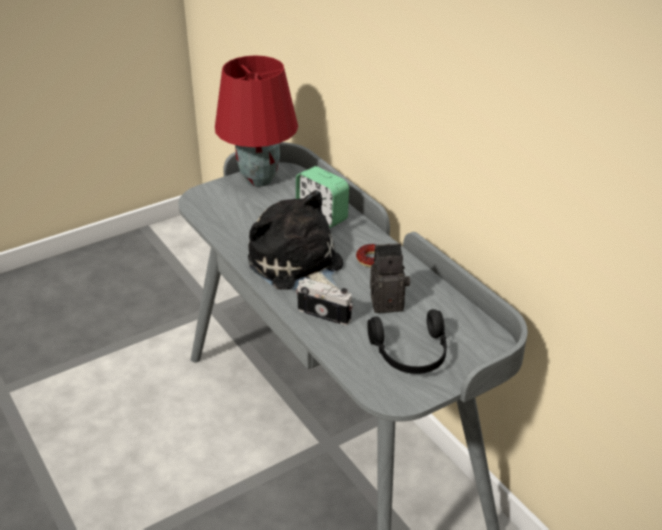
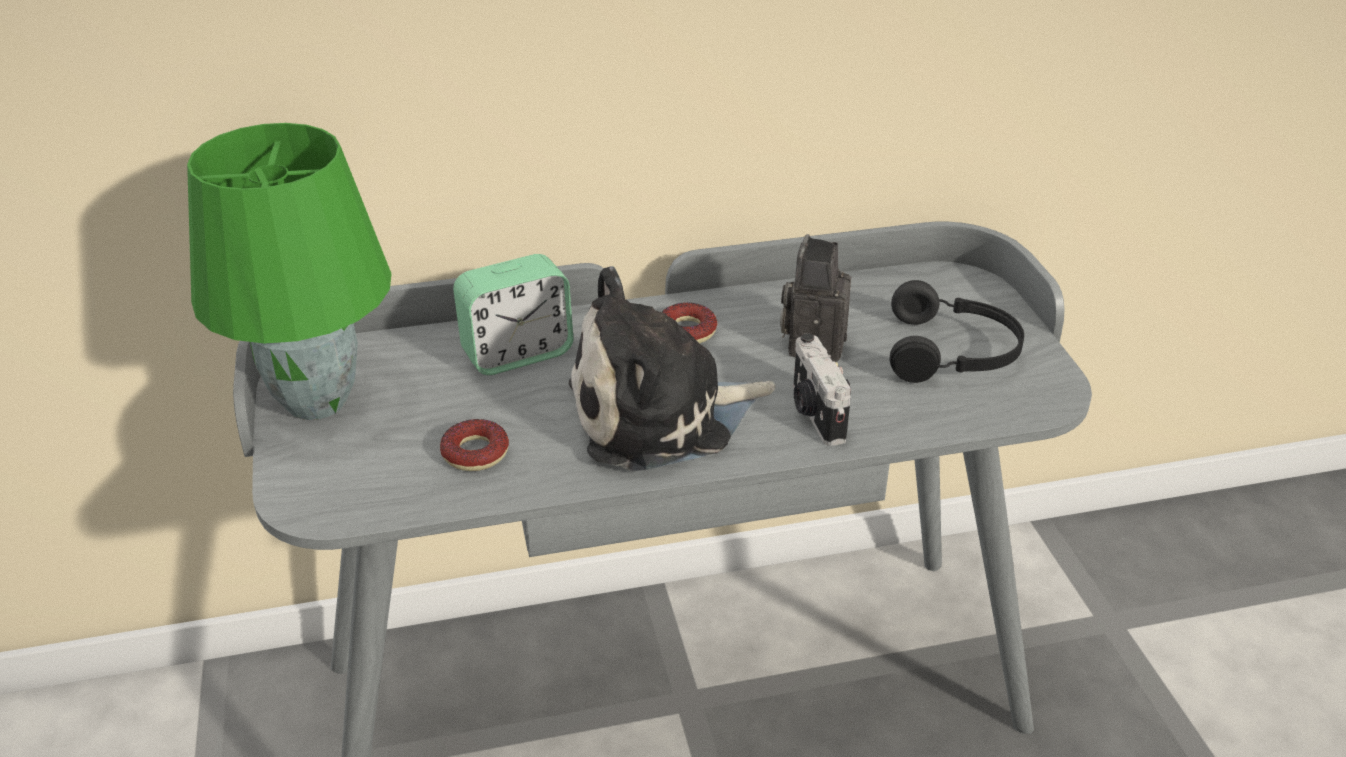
camera: 70 degrees left, 0 degrees up
red table lamp [215,55,298,187] -> green table lamp [187,123,392,420]
camera [296,278,353,326] -> camera turned 60 degrees counterclockwise [793,333,851,446]
none -> donut [440,419,509,471]

